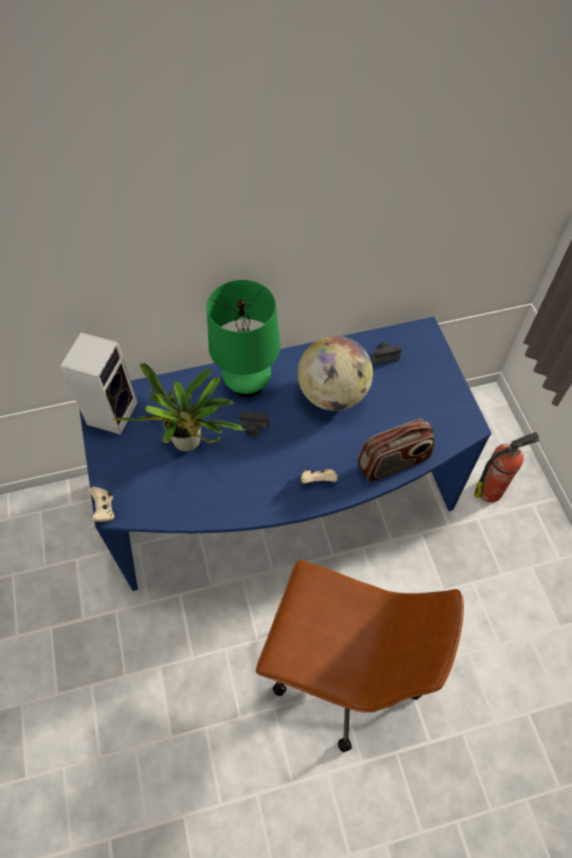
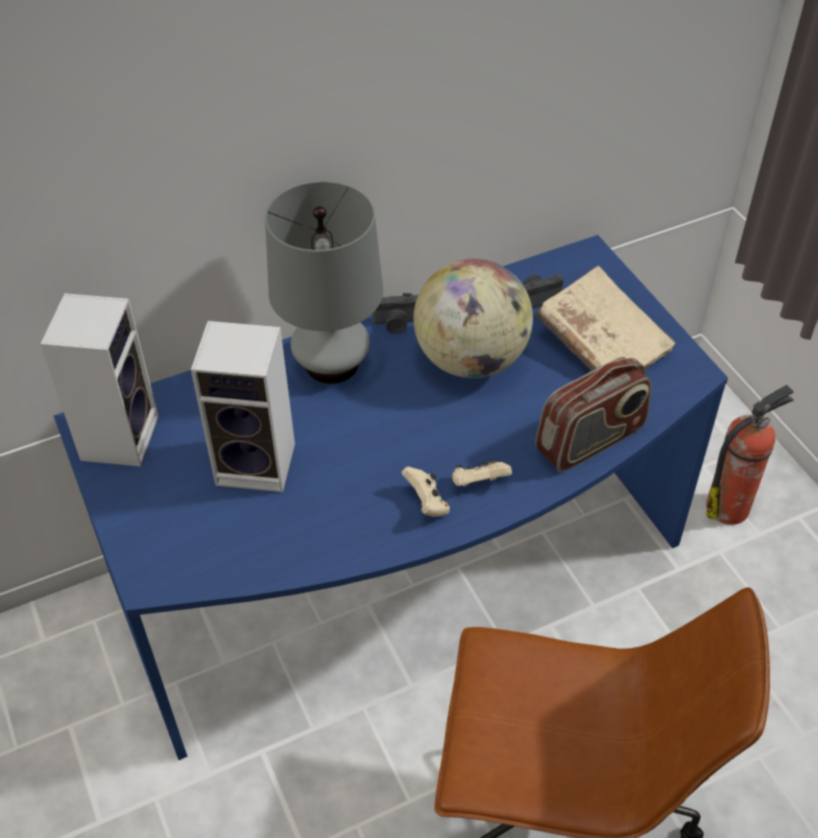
camera: 10 degrees left, 10 degrees down
beige game controller [89,487,114,522] -> beige game controller moved to [401,467,450,517]
potted plant [112,363,245,452] -> speaker [191,321,295,492]
green table lamp [207,280,280,397] -> grey table lamp [265,182,383,384]
camera [238,412,269,437] -> camera moved to [372,293,417,334]
none -> beige book [536,266,675,371]

